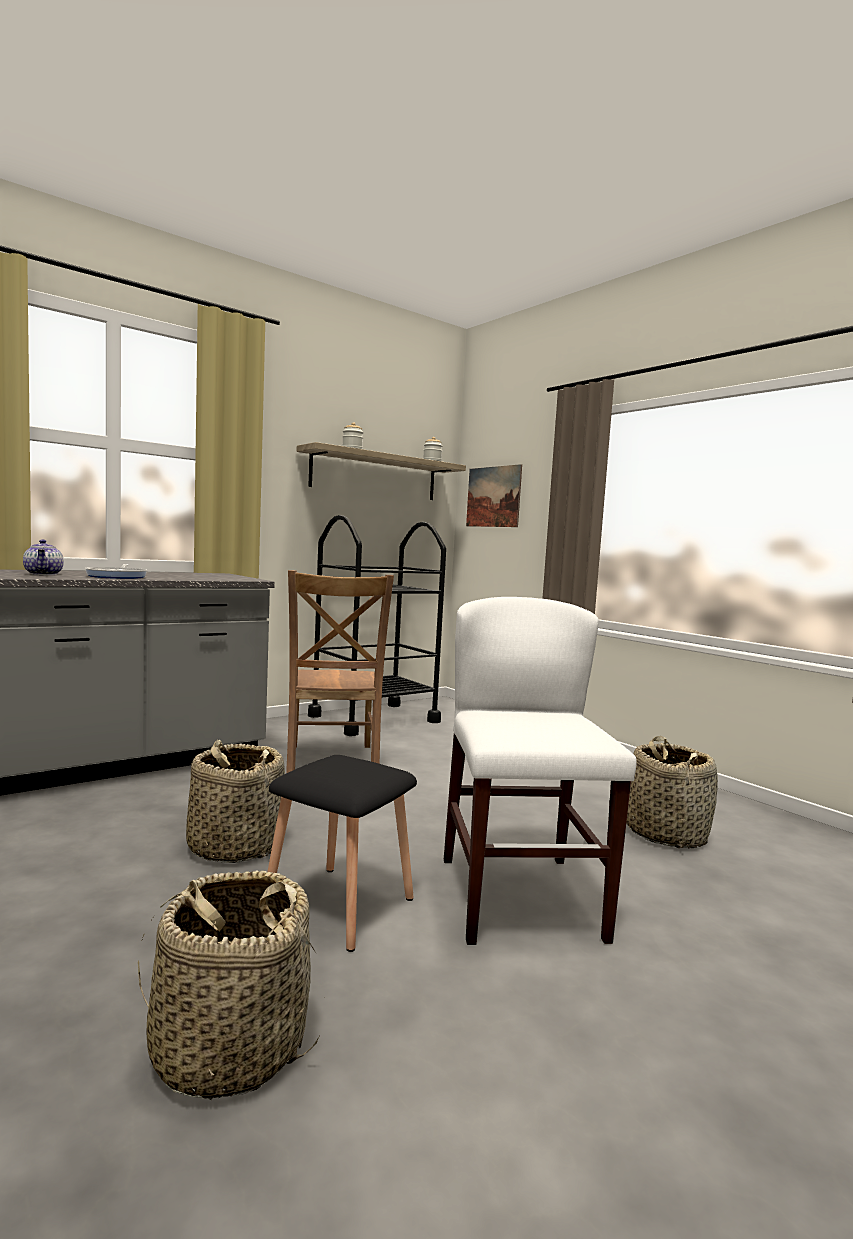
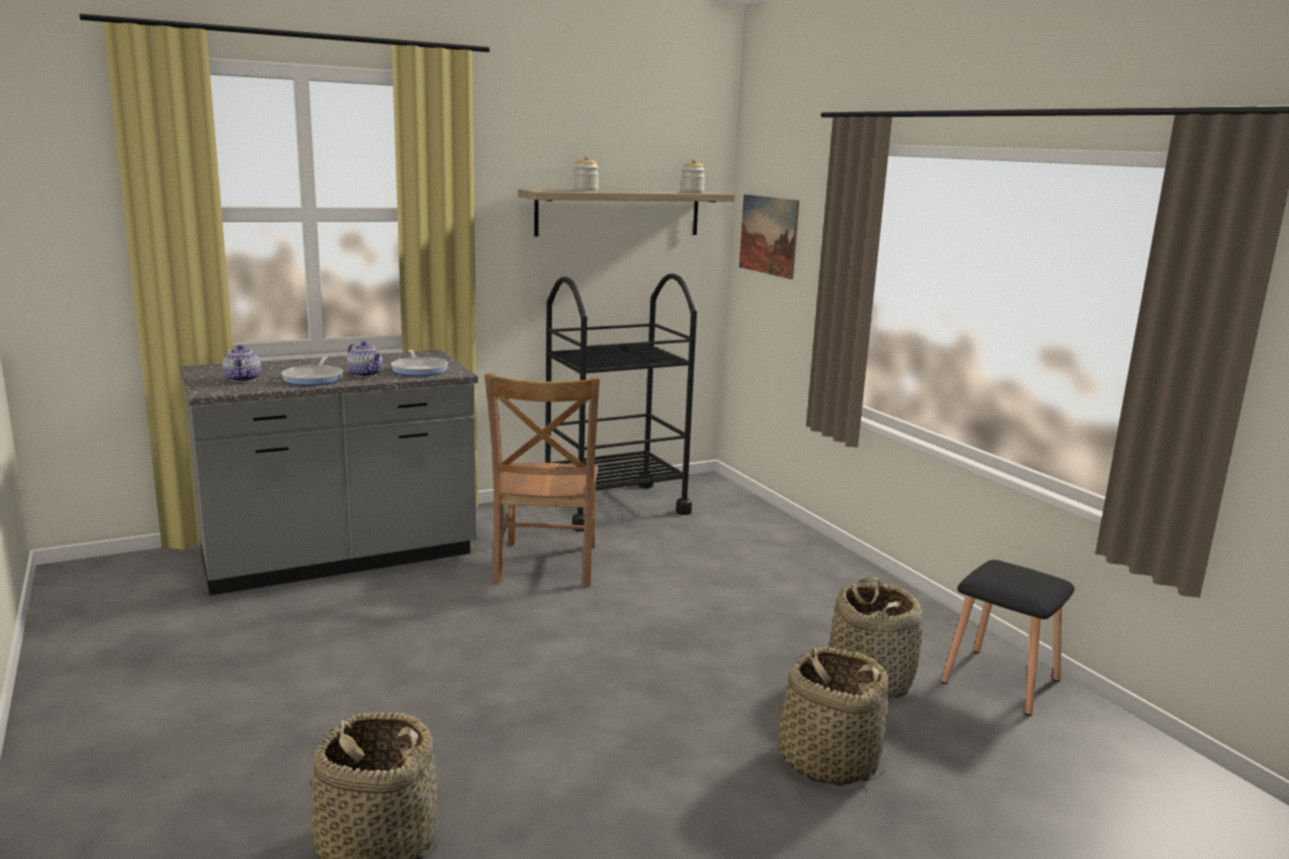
camera: 10 degrees right, 10 degrees up
basket [186,740,285,863] -> basket moved to [776,647,889,786]
black stool [267,755,417,952] -> black stool moved to [941,560,1075,716]
white chair [444,597,637,945] -> none
none -> teapot [347,341,383,377]
none -> frying pan [391,350,448,376]

